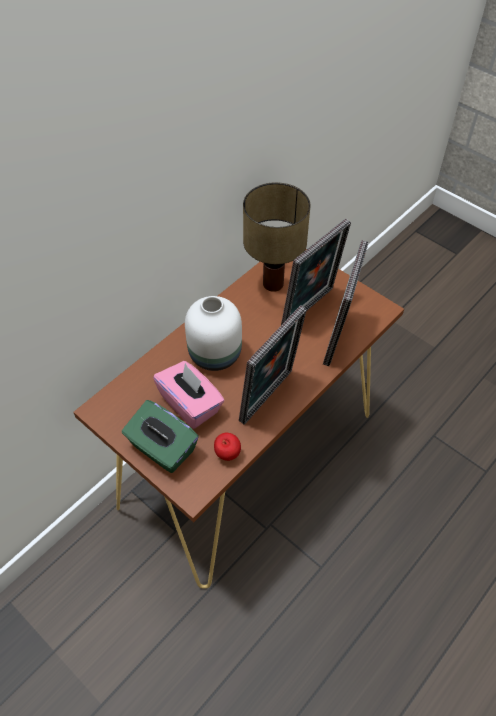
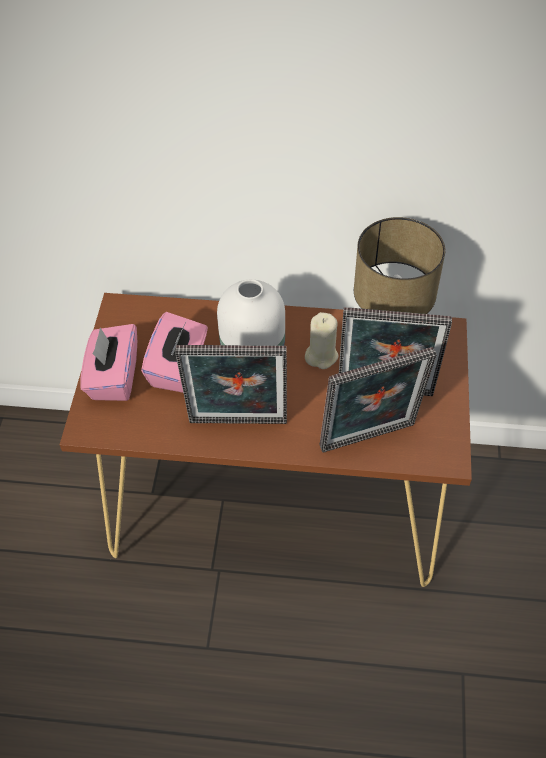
camera: 55 degrees right, 0 degrees up
green tissue box [122,400,199,473] -> pink tissue box [80,324,137,401]
apple [214,433,241,461] -> none
none -> beige candle [305,312,339,369]

